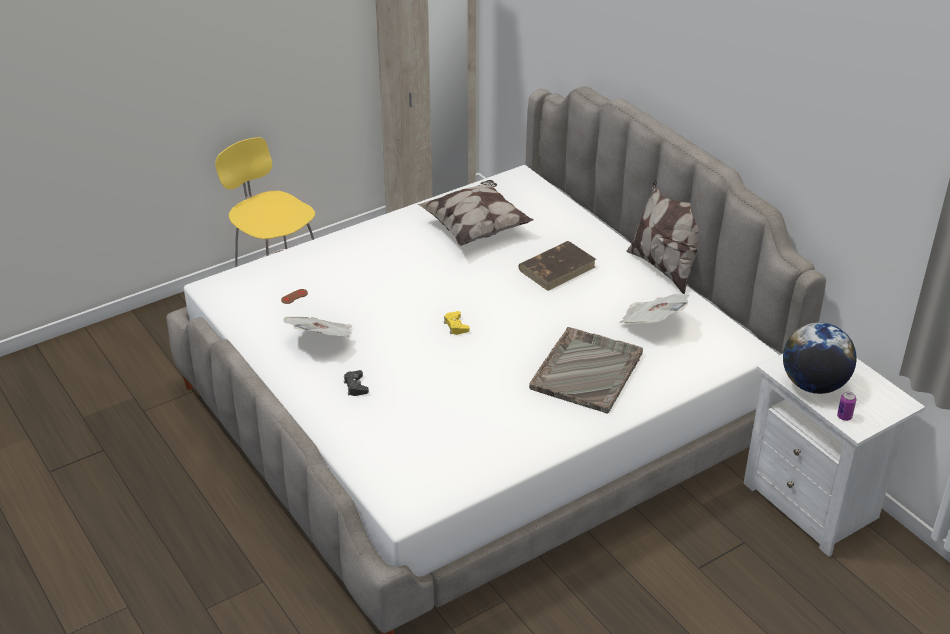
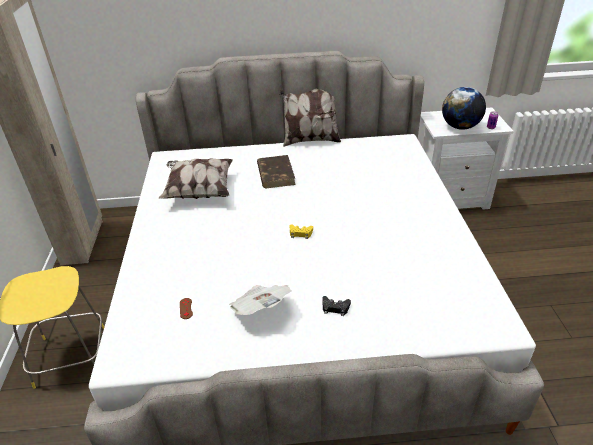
camera: 60 degrees left, 0 degrees up
grey tray [529,327,643,413] -> none
newspaper [620,294,690,324] -> none

